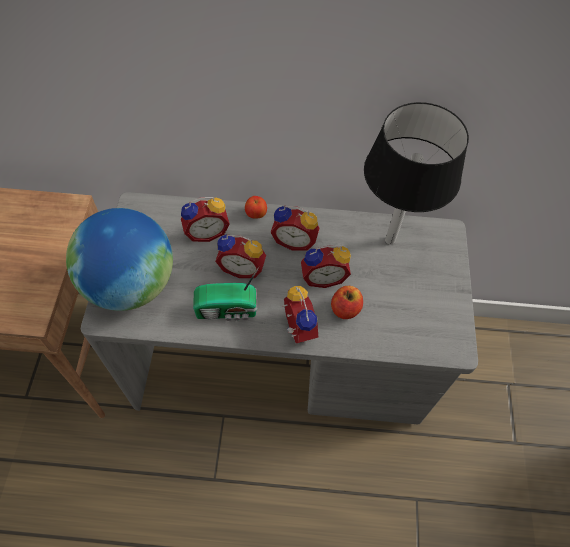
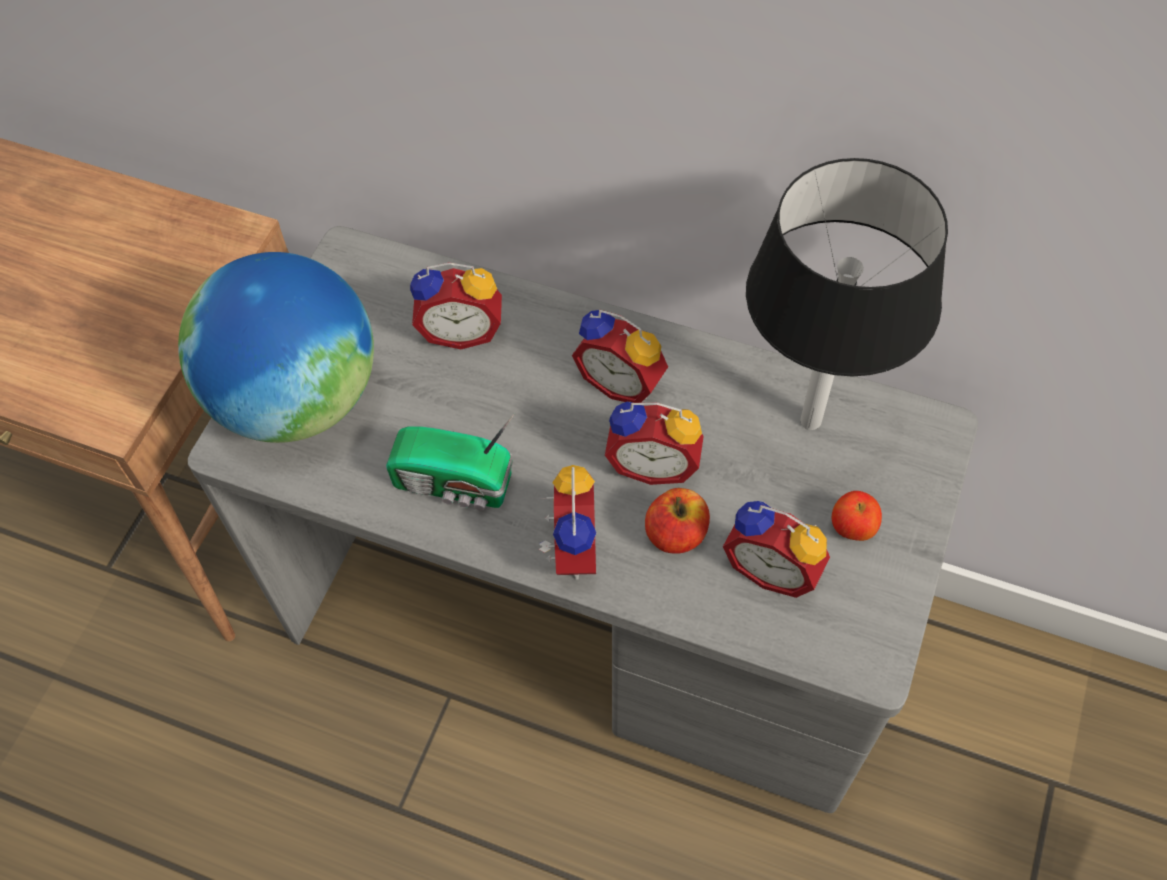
camera: 20 degrees right, 0 degrees up
alarm clock [215,235,266,278] -> alarm clock moved to [723,501,830,598]
apple [245,196,267,219] -> apple moved to [832,491,882,541]

